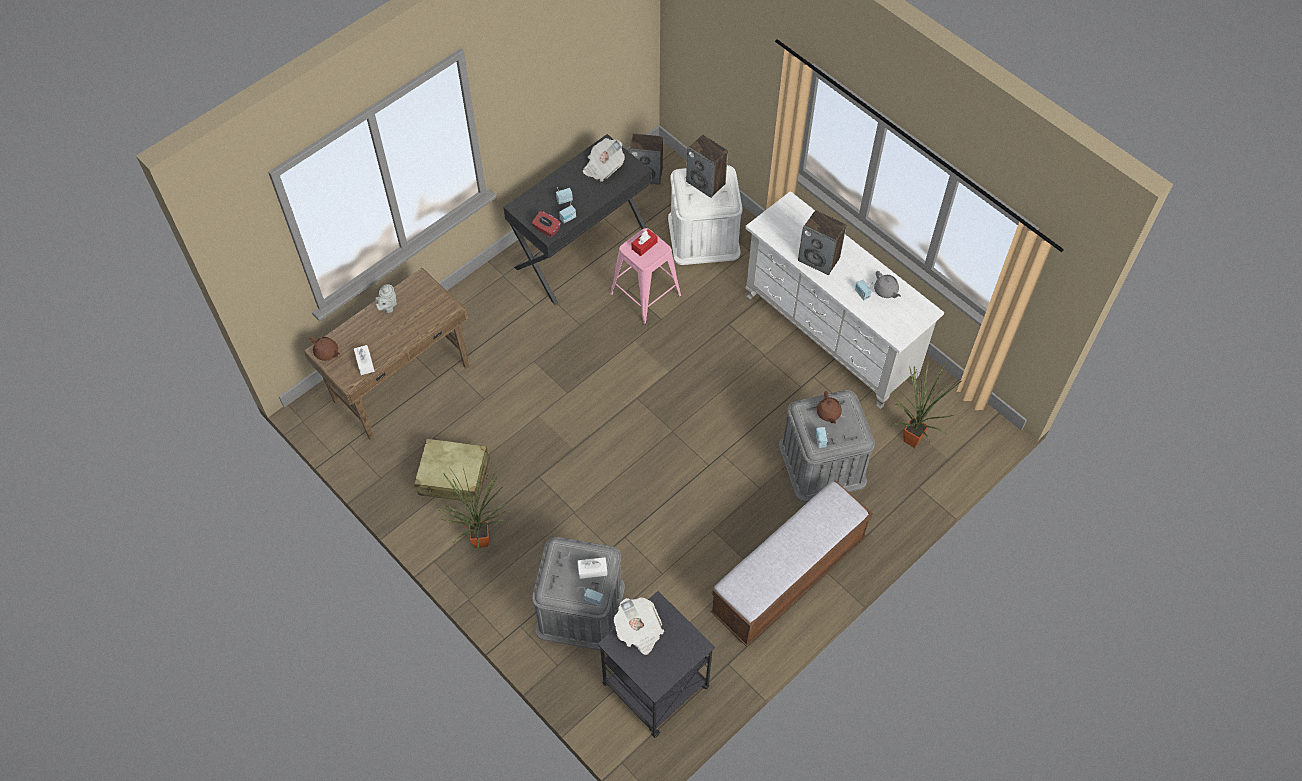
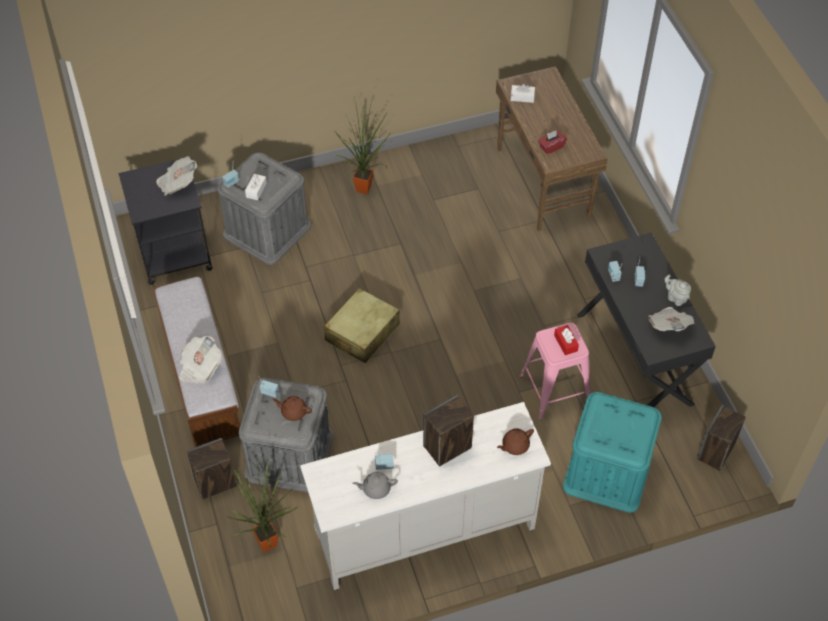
camera: 115 degrees right, 5 degrees down
brown teapot [310,337,340,361] -> brown teapot moved to [497,428,534,455]
grey teapot [375,284,397,313] -> grey teapot moved to [664,275,691,306]
beige suitcase [414,439,490,503] -> beige suitcase moved to [324,288,400,363]
red tissue box [532,211,561,238] -> red tissue box moved to [538,130,567,154]
white storage box [668,165,743,265] -> turquoise storage box [563,392,662,513]
speaker [686,135,728,198] -> speaker moved to [187,438,236,500]
none -> newspaper [179,336,222,385]

